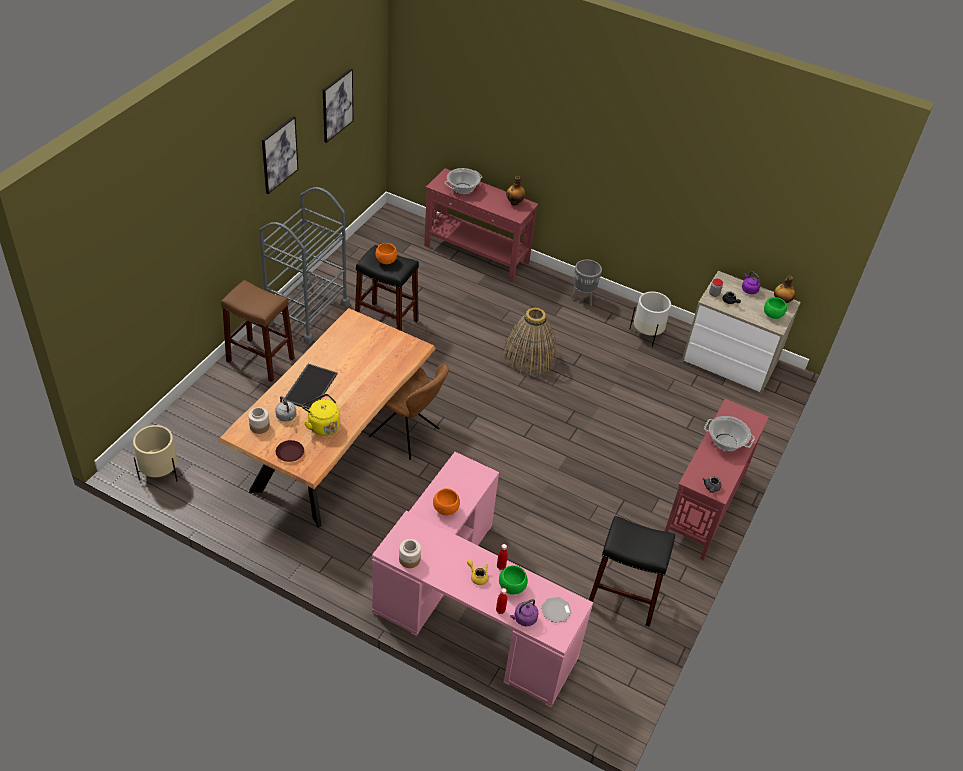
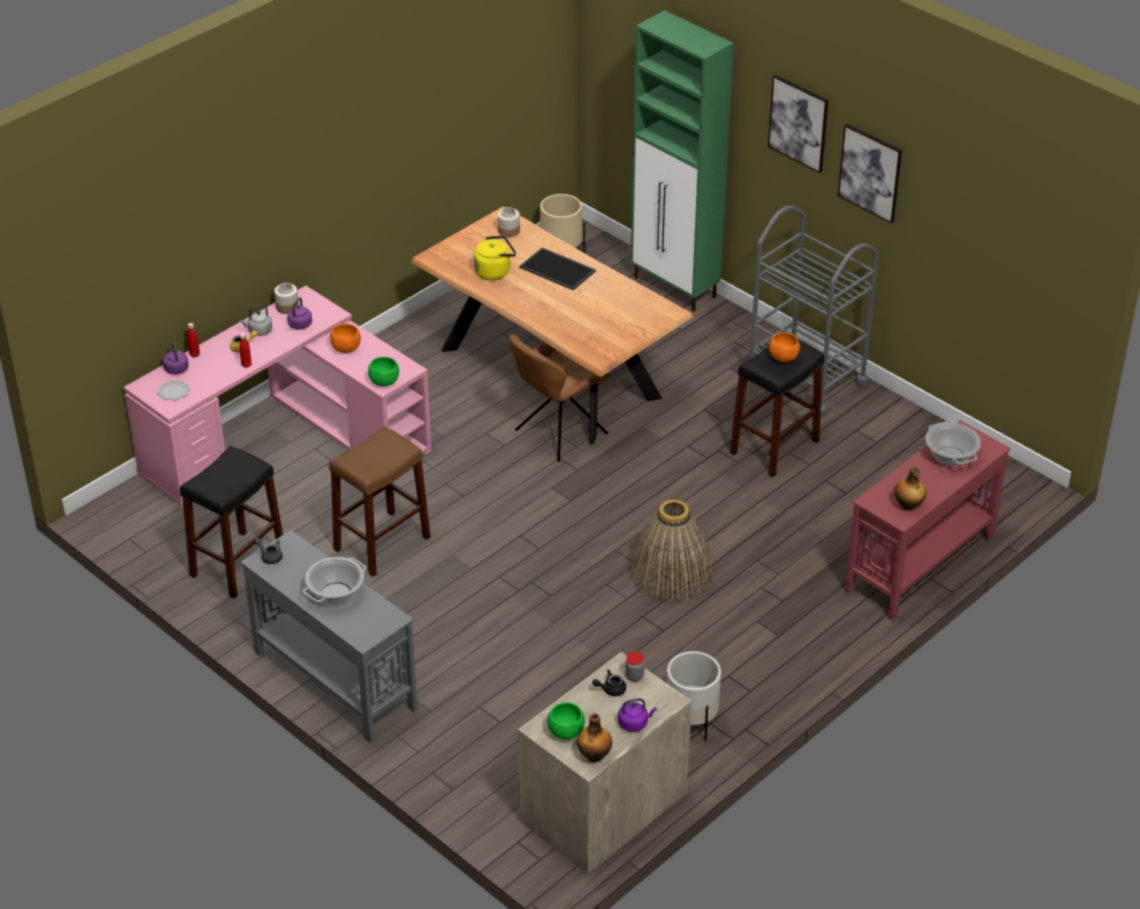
camera: 110 degrees right, 5 degrees down
brown stool [221,280,295,382] -> brown stool moved to [329,426,430,577]
grey kettle [275,396,296,421] -> grey kettle moved to [240,305,273,336]
brown plate [276,440,304,462] -> none
picture [323,68,353,143] -> picture moved to [768,75,828,173]
green bowl [499,565,528,595] -> green bowl moved to [368,357,399,387]
grey planter [571,259,602,306] -> none
red console table [665,399,769,560] -> grey console table [241,530,418,744]
none -> purple kettle [287,297,312,330]
none -> green cabinet [631,10,734,312]

